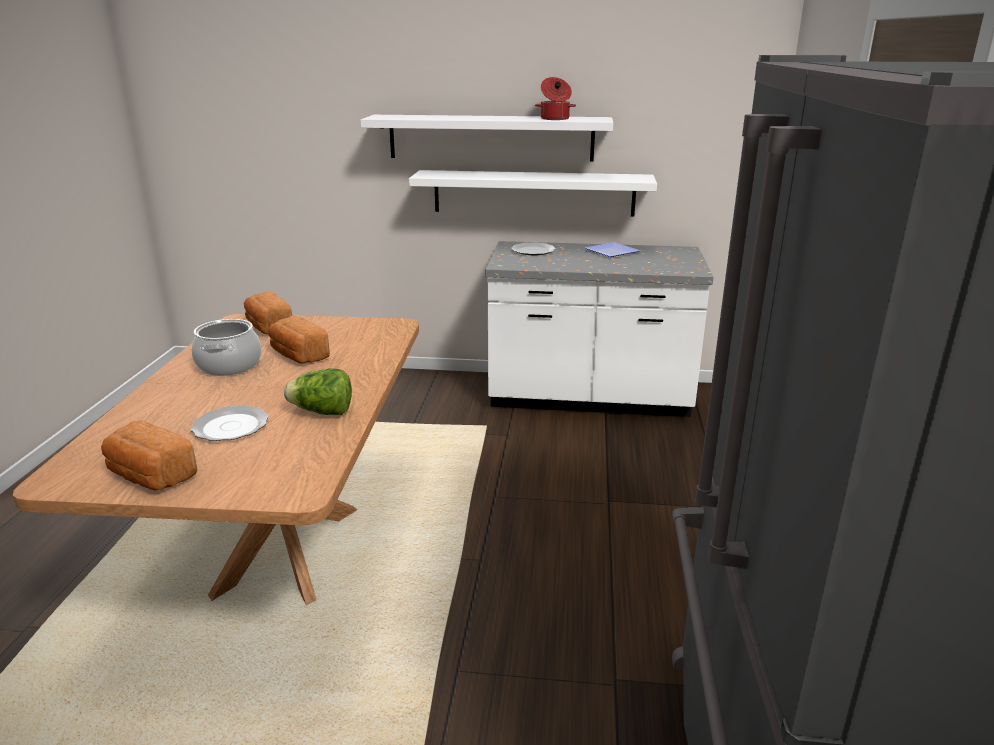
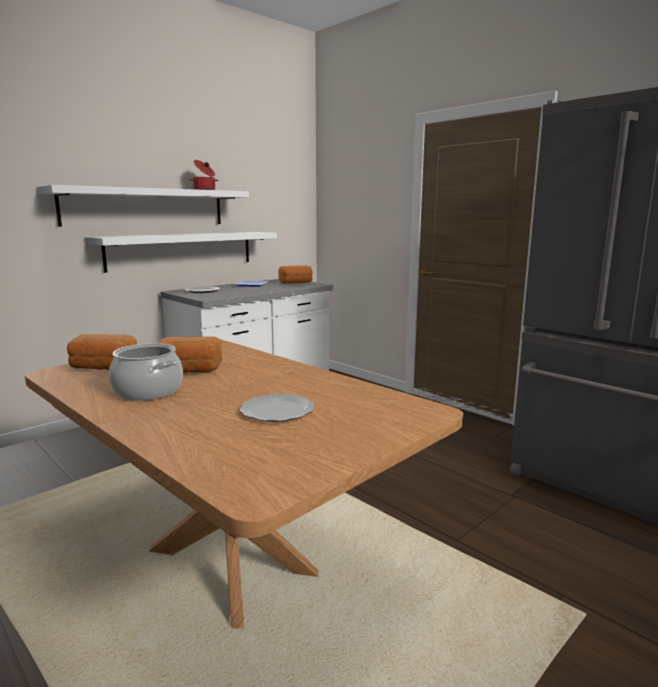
camera: 50 degrees left, 10 degrees down
bread [101,420,197,491] -> bread moved to [278,265,313,284]
lettuce [284,368,352,415] -> none

